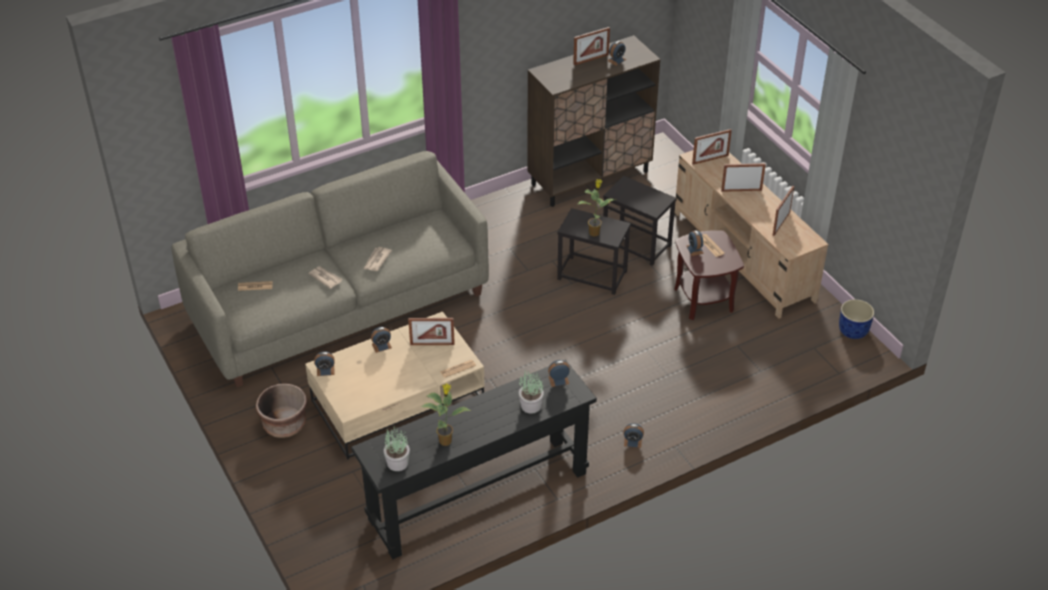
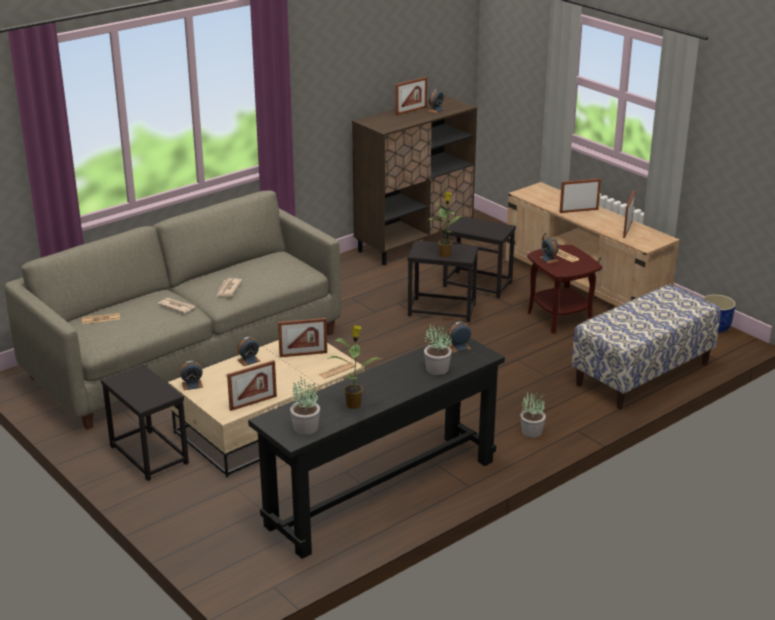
camera: 10 degrees left, 15 degrees down
brown planter [256,383,307,438] -> black side table [101,364,189,481]
alarm clock [624,423,644,448] -> potted plant [520,391,546,437]
picture frame [692,129,732,165] -> picture frame moved to [227,360,277,411]
none -> bench [572,284,721,409]

